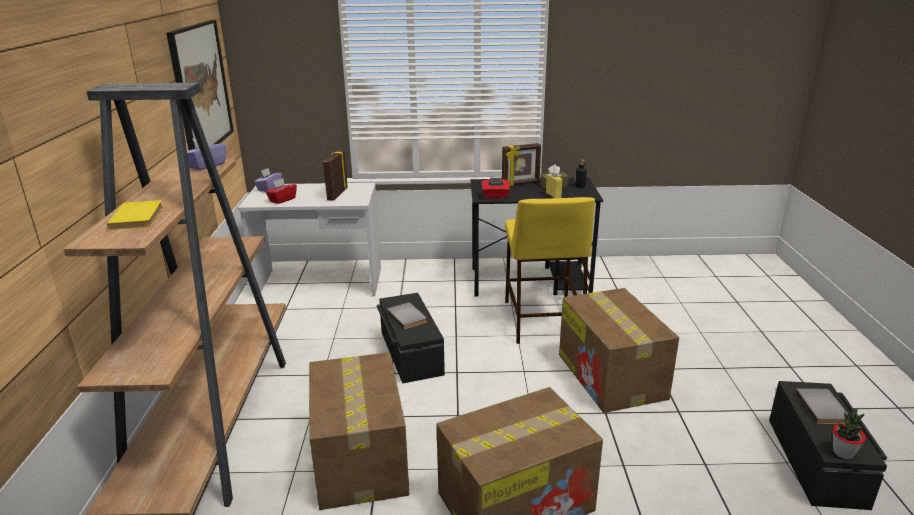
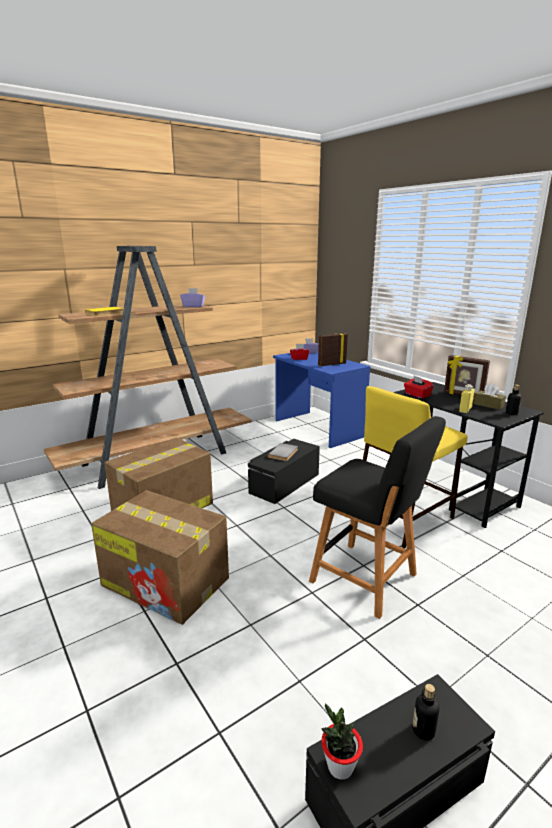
camera: 55 degrees right, 5 degrees down
picture [166,20,234,150] -> none
white desk [238,183,381,297] -> blue desk [273,353,371,448]
cardboard box [559,288,679,413] -> black stool [309,416,446,619]
grey book [795,388,848,424] -> bottle [412,684,439,741]

